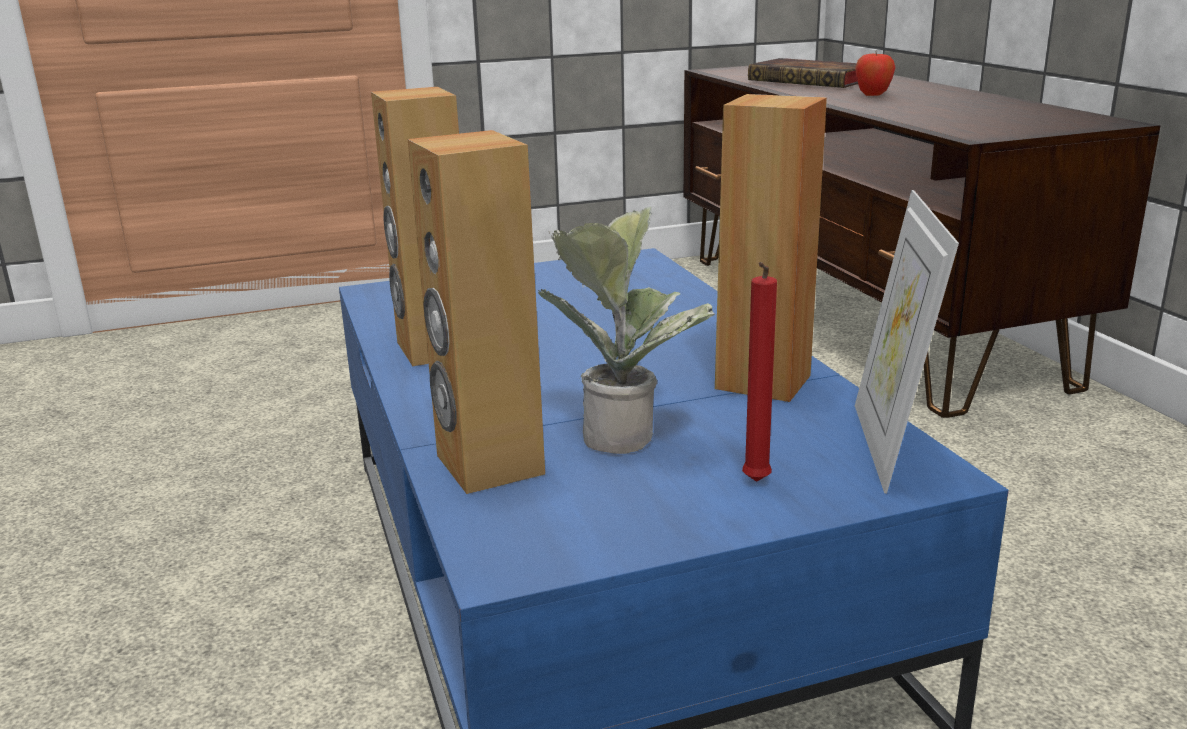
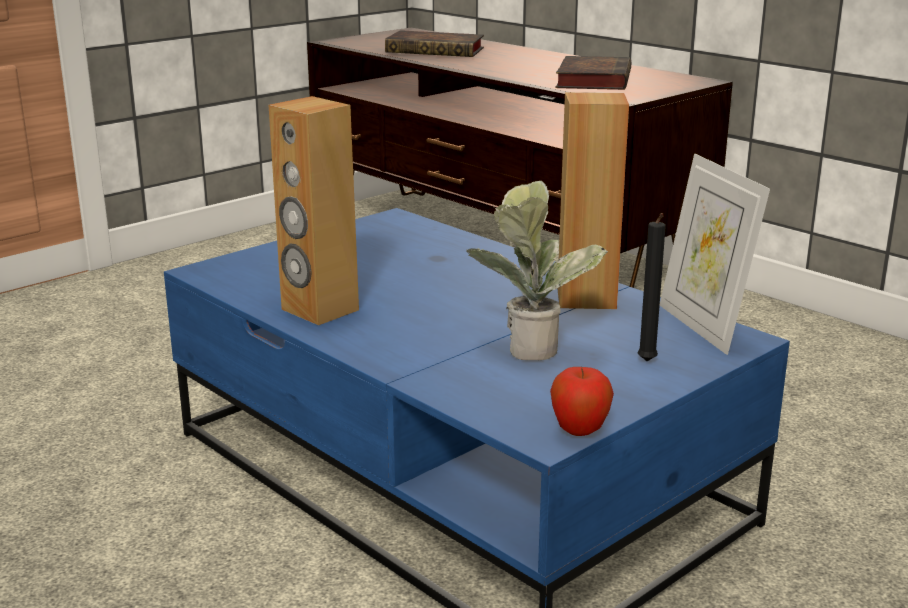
camera: 25 degrees left, 0 degrees up
brown speaker [408,130,545,494] -> none
red candle [742,262,777,482] -> black candle [638,213,666,361]
apple [855,52,896,96] -> apple moved to [550,367,614,436]
none -> book [556,56,631,90]

